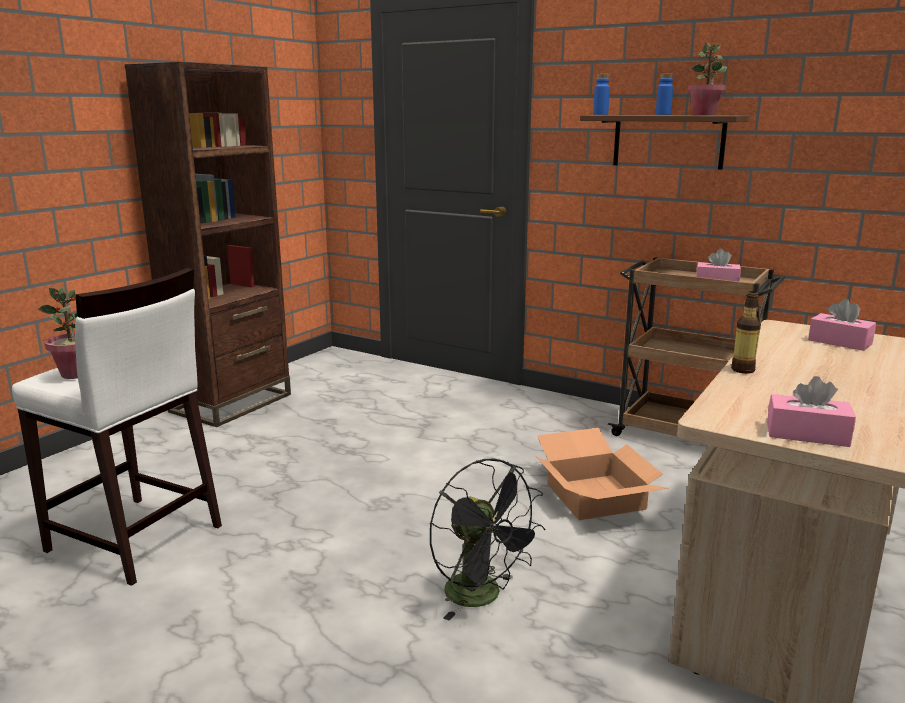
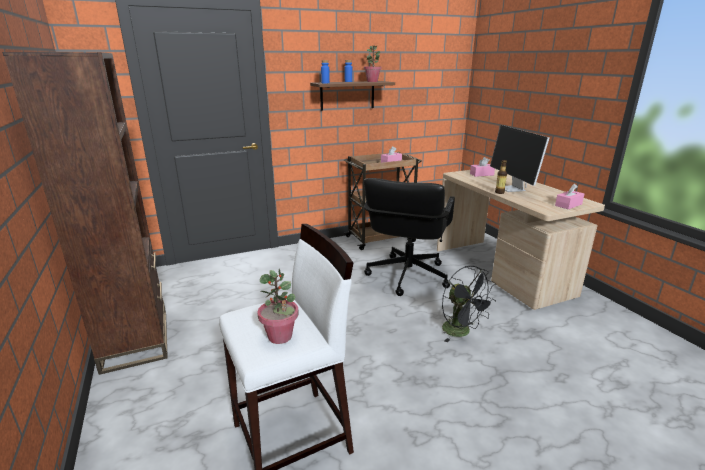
camera: 55 degrees left, 5 degrees up
black fan [429,459,545,620] -> black fan turned 60 degrees clockwise [442,266,496,343]
cardboard box [536,428,669,520] -> black office chair [364,178,455,296]
none -> monitor [490,125,550,192]

